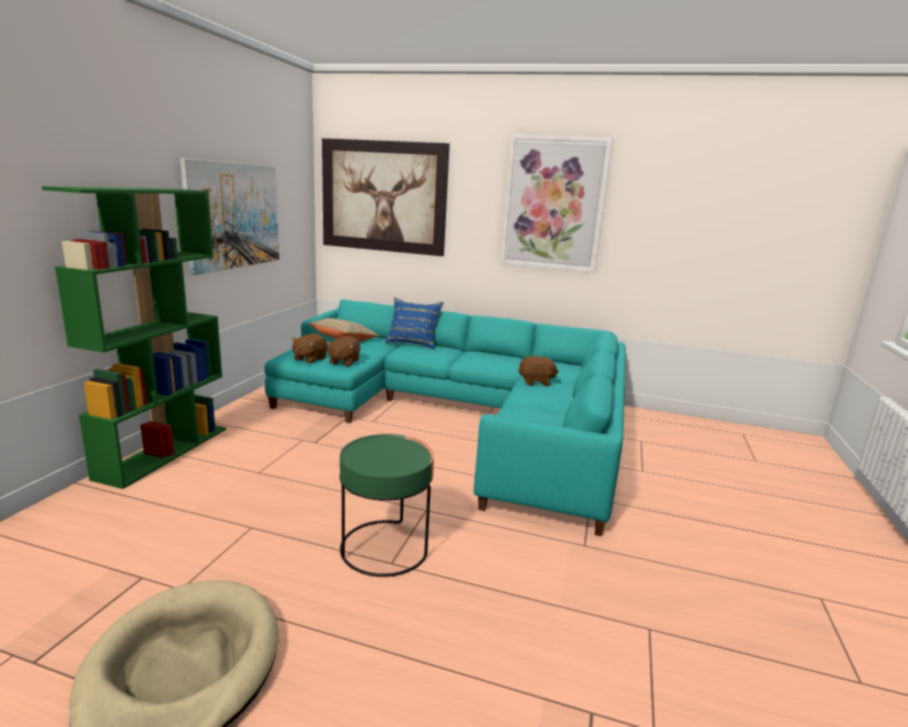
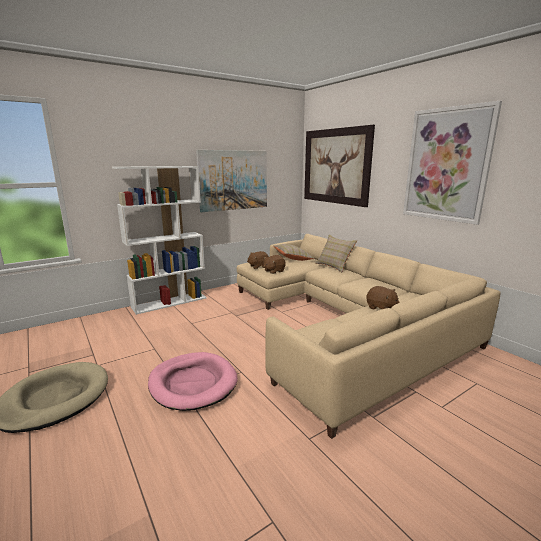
camera: 40 degrees right, 0 degrees up
green bookcase [42,186,226,489] -> white bookcase [112,166,207,315]
turquoise sofa [264,299,626,536] -> beige sofa [237,234,501,439]
green side table [340,434,434,577] -> pink dog bed [148,352,238,411]
blue pillow [385,298,444,349] -> beige pillow [315,234,358,272]

